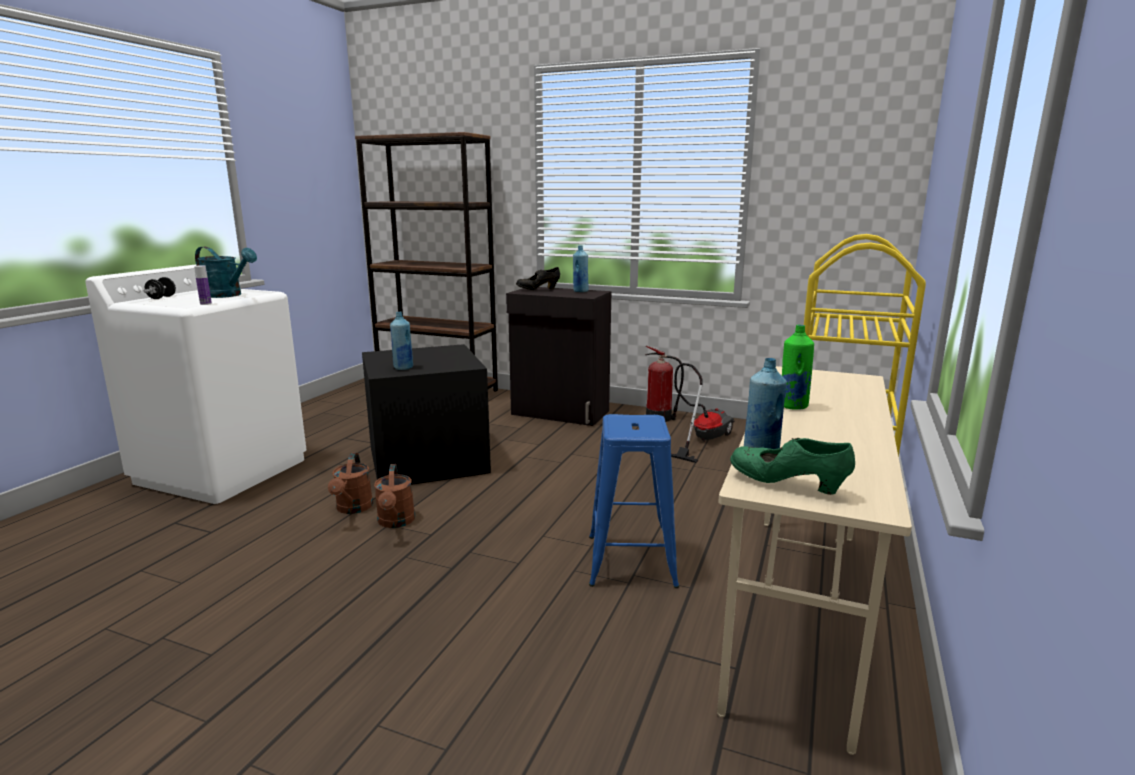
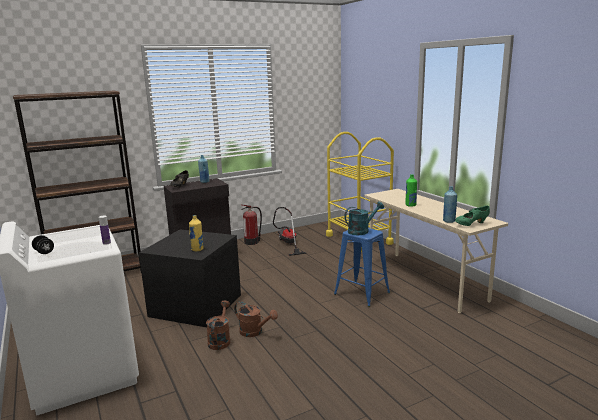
camera: 50 degrees left, 0 degrees up
turquoise watering can [195,247,257,298] -> turquoise watering can moved to [344,201,384,235]
brown watering can [328,453,373,514] -> brown watering can turned 120 degrees counterclockwise [206,301,230,350]
blue bottle [390,312,413,370] -> yellow bottle [189,215,204,251]

